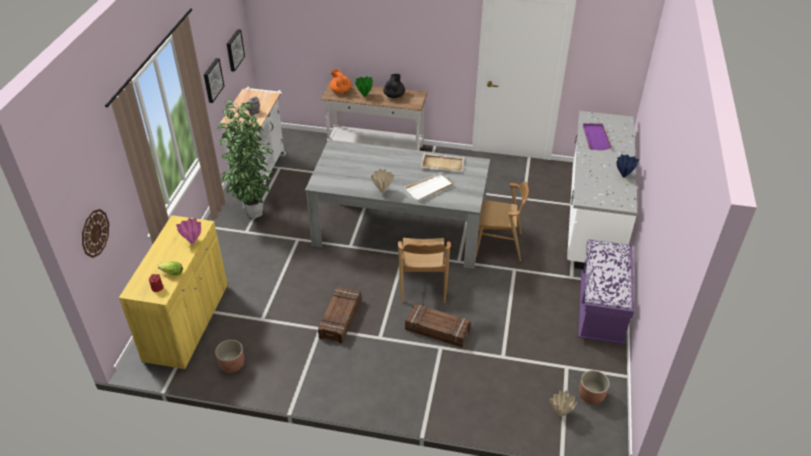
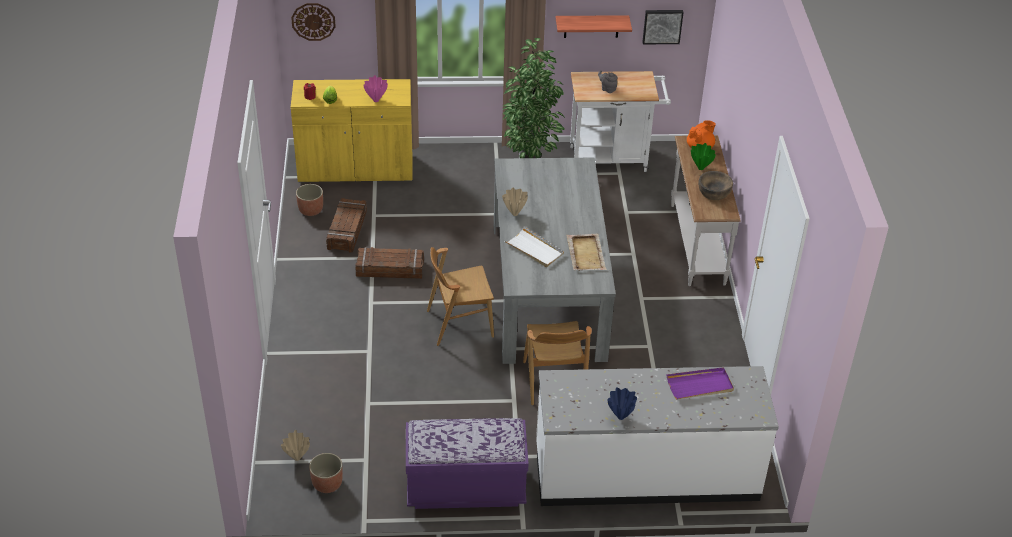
camera: 75 degrees right, 0 degrees up
picture [204,58,224,103] -> shelf [556,15,632,38]
black teapot [383,74,405,98] -> brown bowl [698,171,733,200]
crate [405,304,471,347] -> crate moved to [326,198,367,253]

